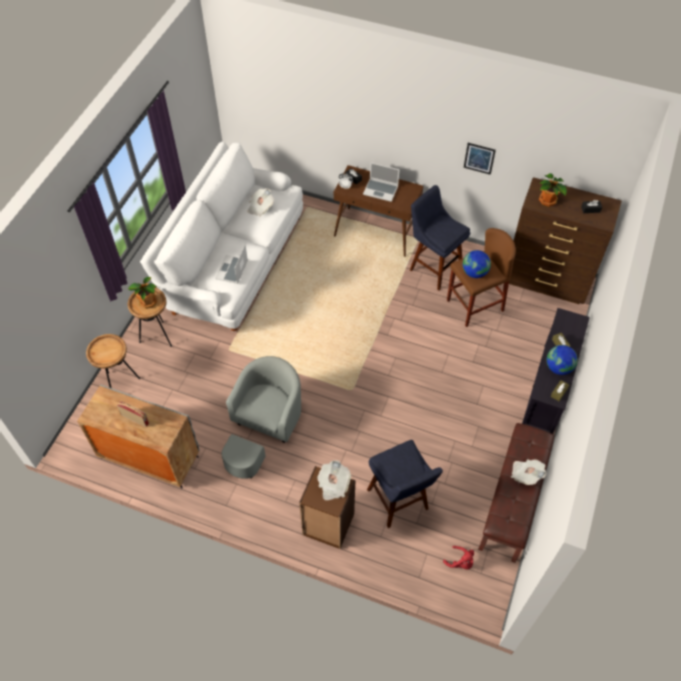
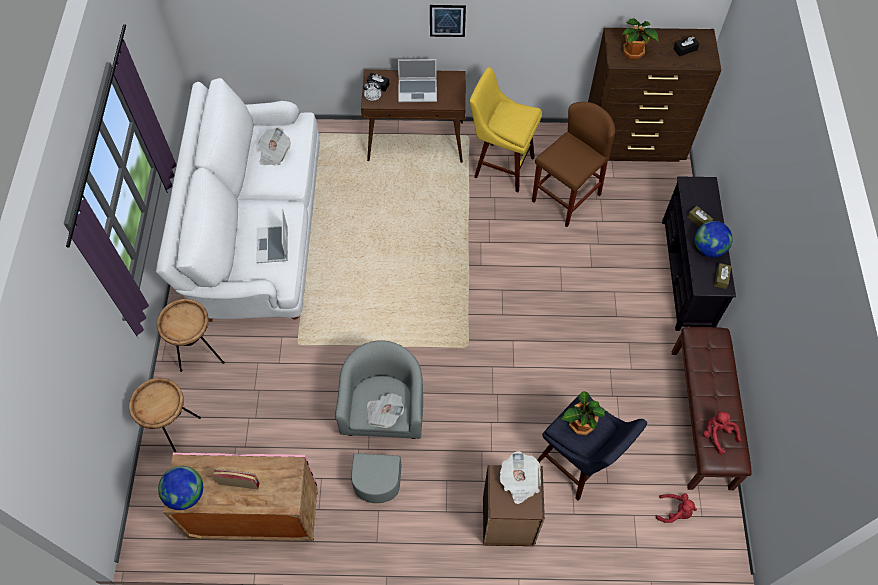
camera: 20 degrees left, 5 degrees up
grey cabinet [77,384,199,488] -> pink cabinet [163,452,318,541]
potted plant [128,277,157,309] -> potted plant moved to [562,391,605,436]
blue stool [410,185,470,290] -> yellow stool [470,67,542,192]
globe [463,250,491,278] -> globe moved to [158,466,203,510]
picture [464,143,496,175] -> picture moved to [430,5,466,37]
newspaper [511,459,546,485] -> newspaper moved to [367,393,404,428]
none -> red plush toy [703,410,741,455]

